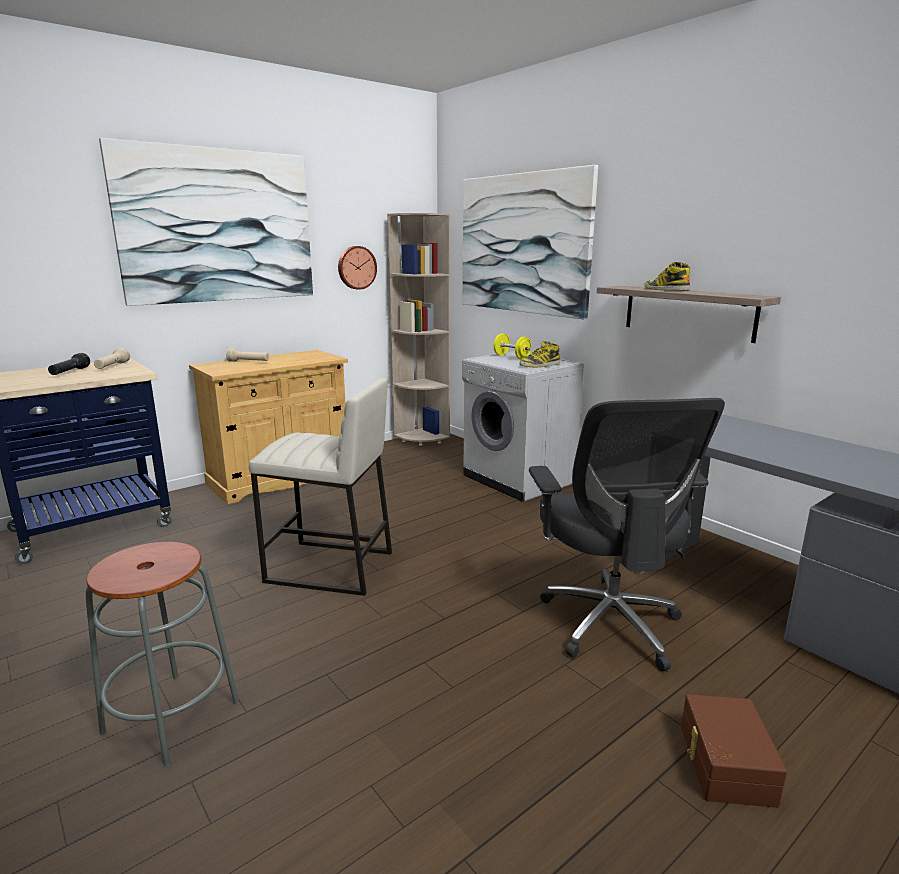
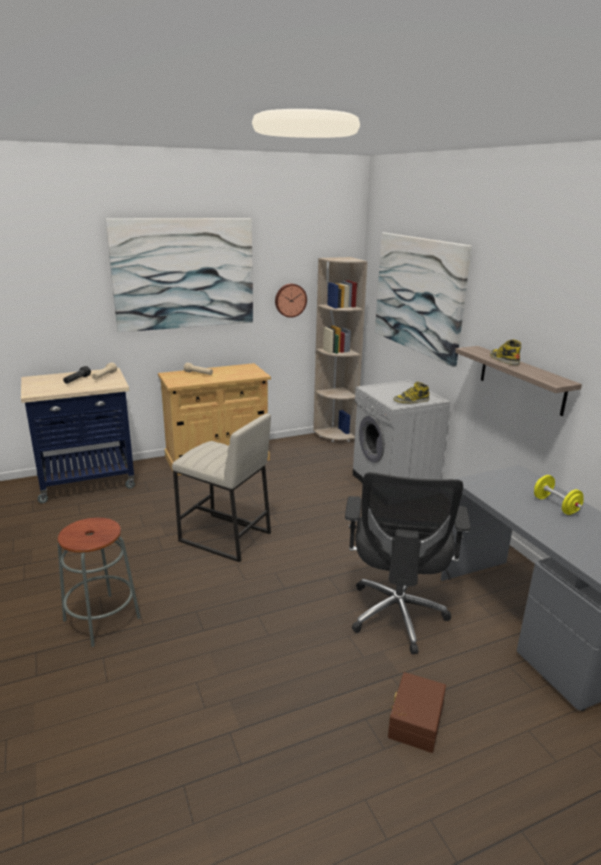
camera: 15 degrees right, 5 degrees up
yellow dumbbell [494,333,531,359] -> yellow dumbbell moved to [534,475,584,515]

